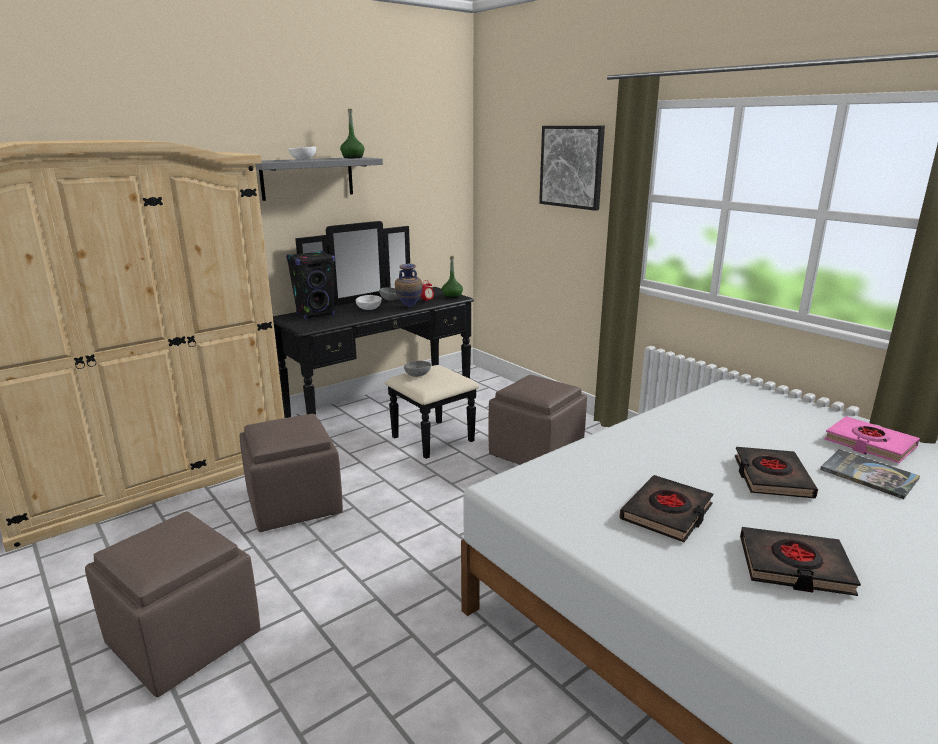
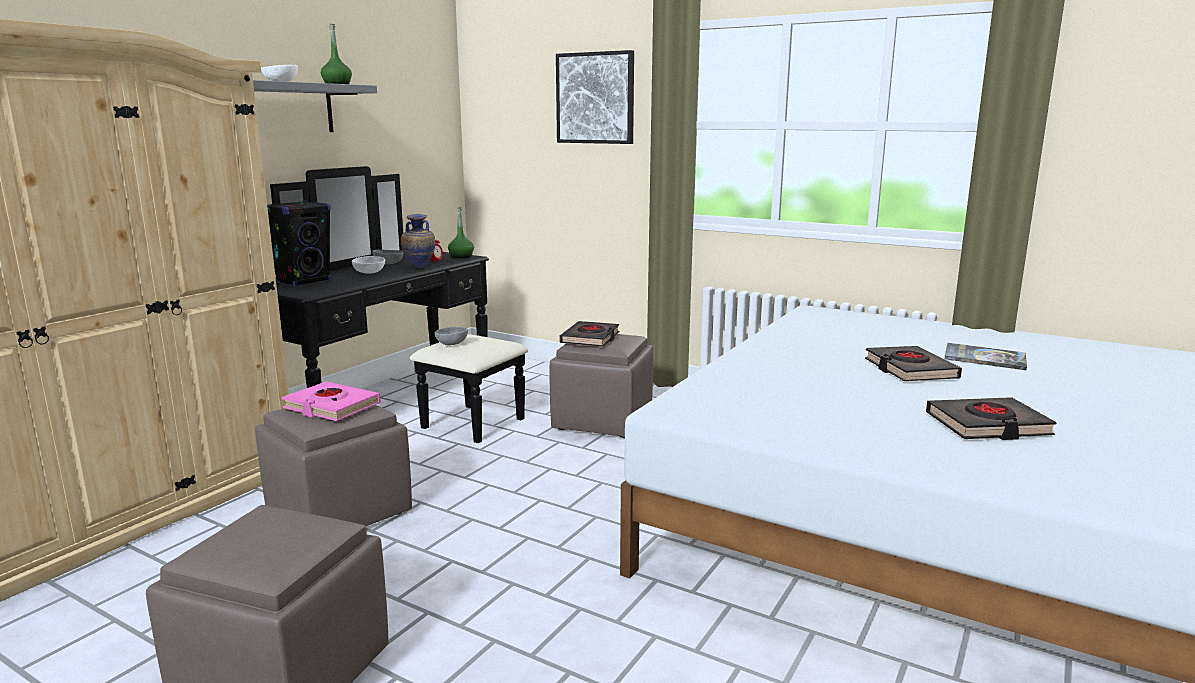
camera: 20 degrees left, 5 degrees down
black book [620,475,713,542] -> black book moved to [559,321,619,347]
pink book [824,416,920,463] -> pink book moved to [282,381,381,421]

